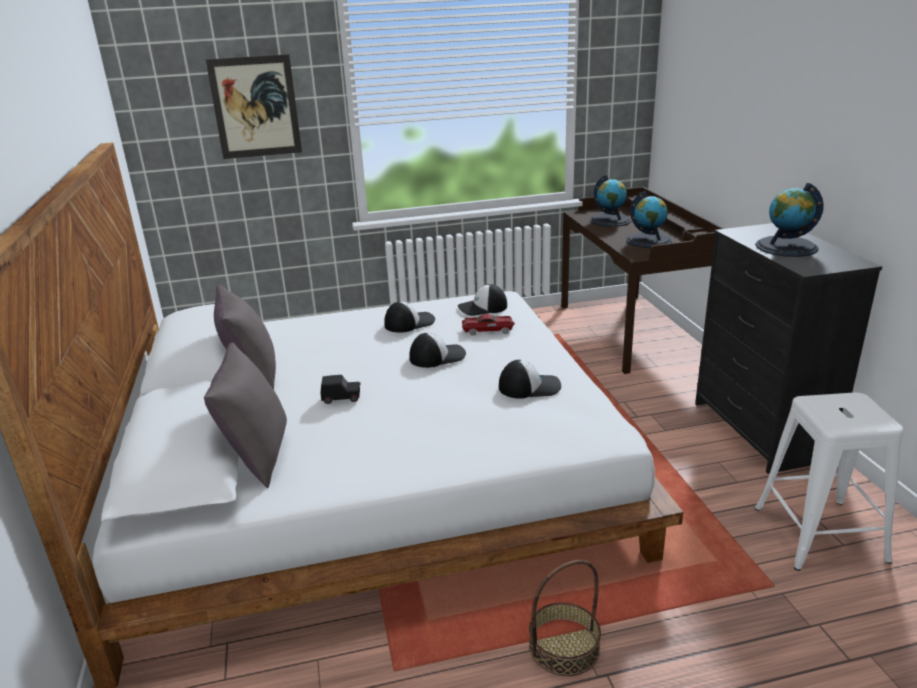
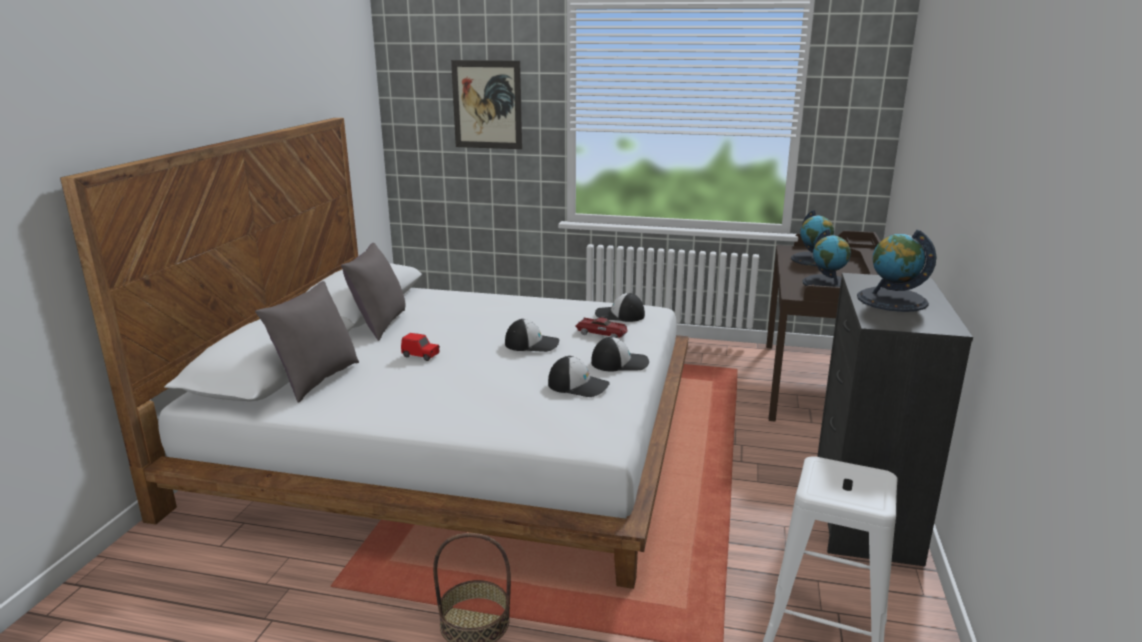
camera: 25 degrees right, 5 degrees down
black toy car [321,375,361,404] -> red toy car [401,333,440,361]
cap [384,302,435,333] -> cap moved to [591,337,649,371]

